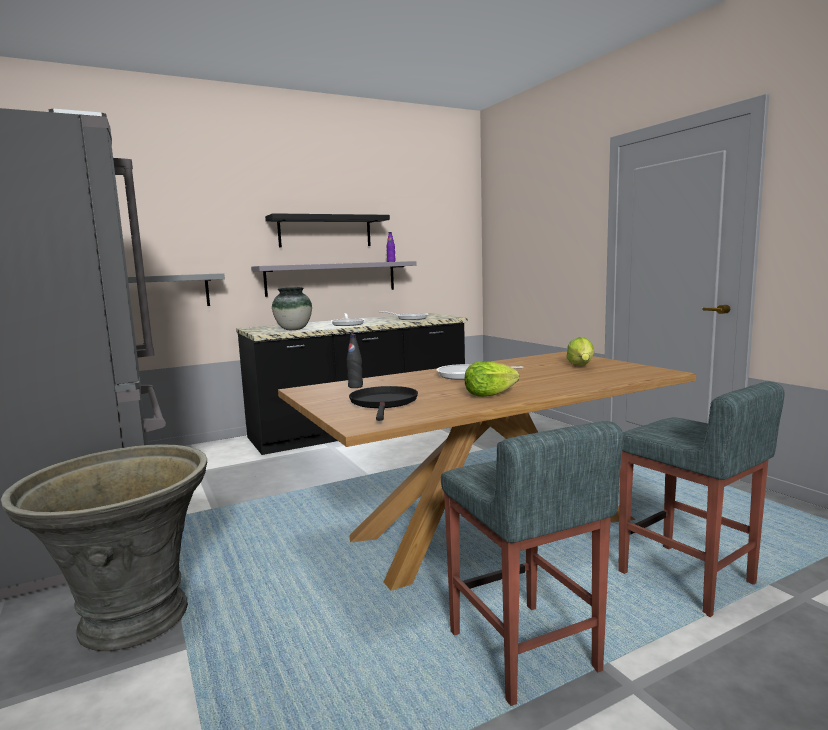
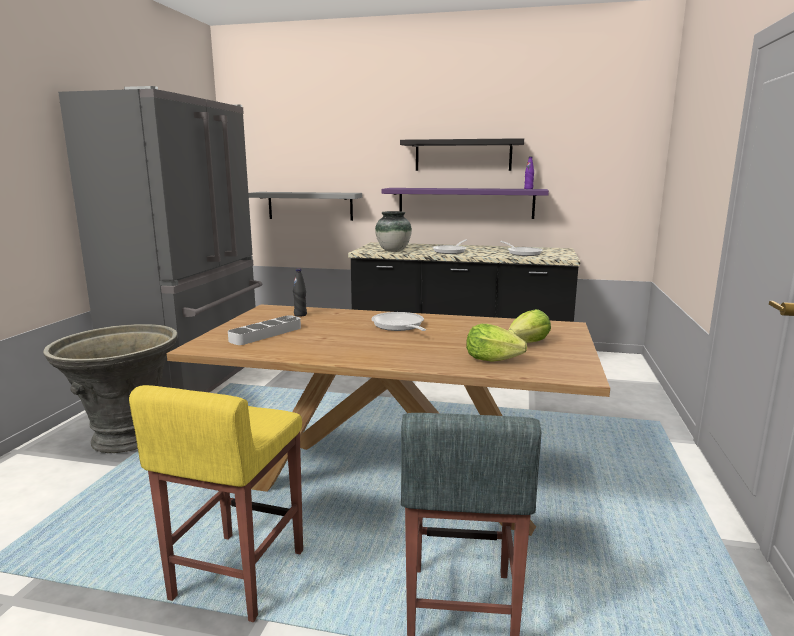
camera: 40 degrees right, 5 degrees up
grey shelf [251,261,417,297] -> purple shelf [381,188,549,219]
black frying pan [349,386,418,421] -> grey tray [228,315,301,345]
grey stool [441,421,623,706] -> yellow stool [129,385,303,622]
lettuce [464,361,520,397] -> lettuce moved to [466,324,527,362]

